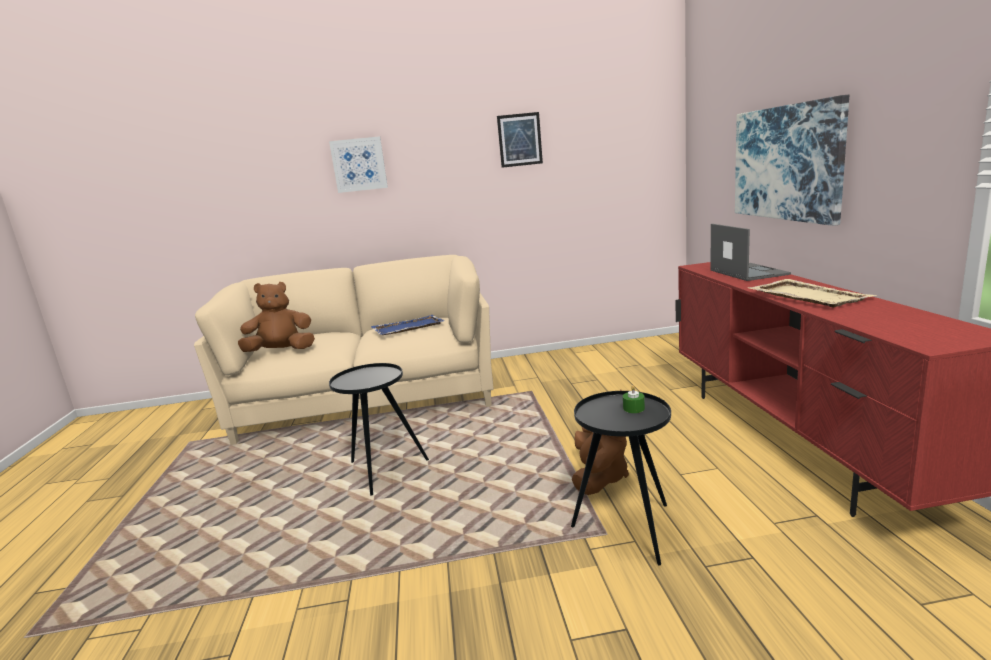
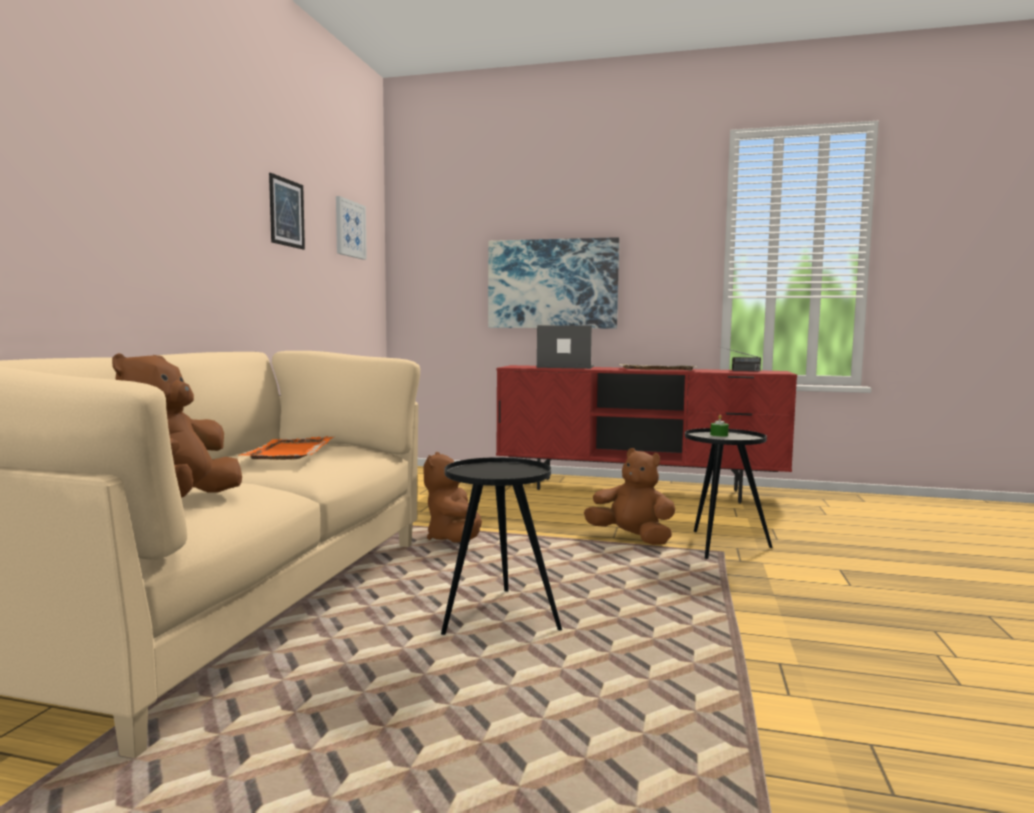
camera: 70 degrees left, 10 degrees down
picture [329,136,388,193] -> picture moved to [336,196,367,260]
blue tray [371,315,445,335] -> orange tray [238,436,334,460]
none -> brown plush toy [423,452,482,543]
none -> radio [721,347,761,371]

